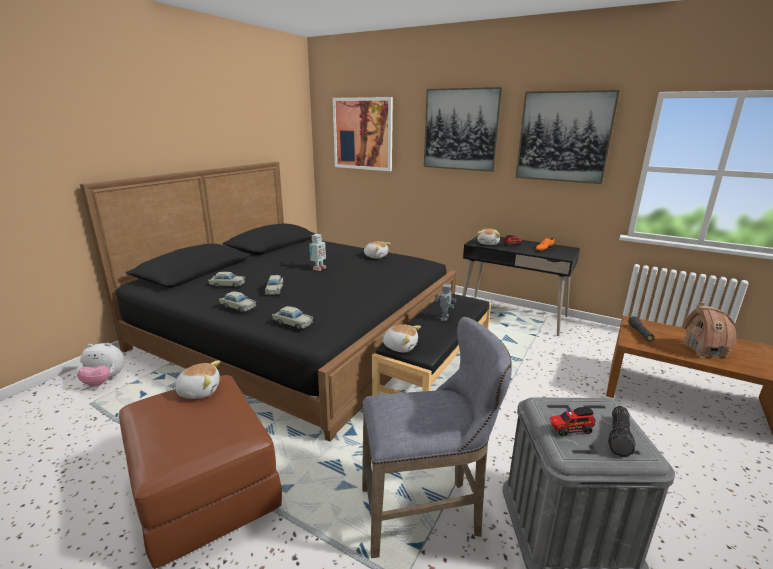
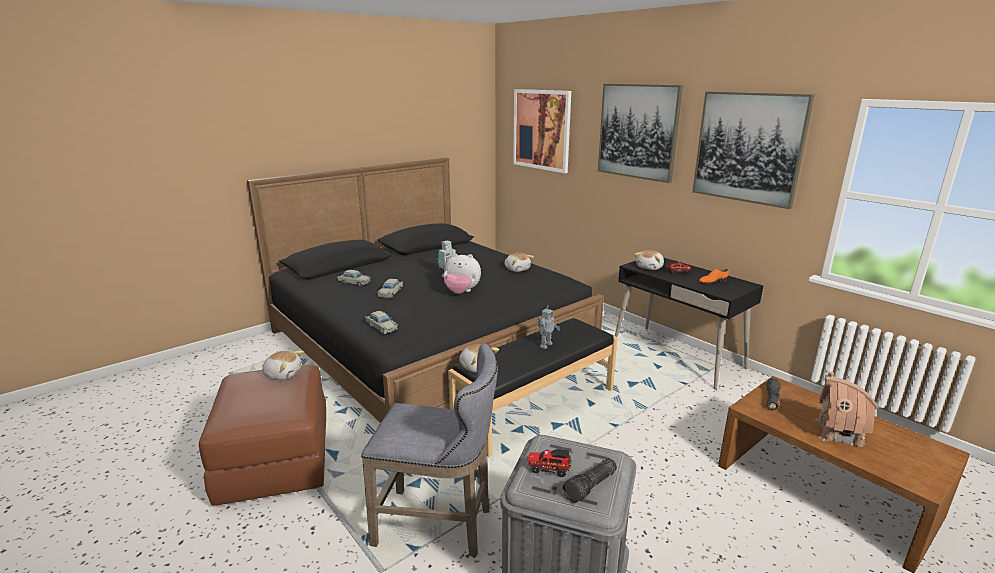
camera: 20 degrees right, 0 degrees up
plush toy [77,343,124,387] -> plush toy moved to [444,253,481,294]
beige toy car [219,291,256,312] -> none

